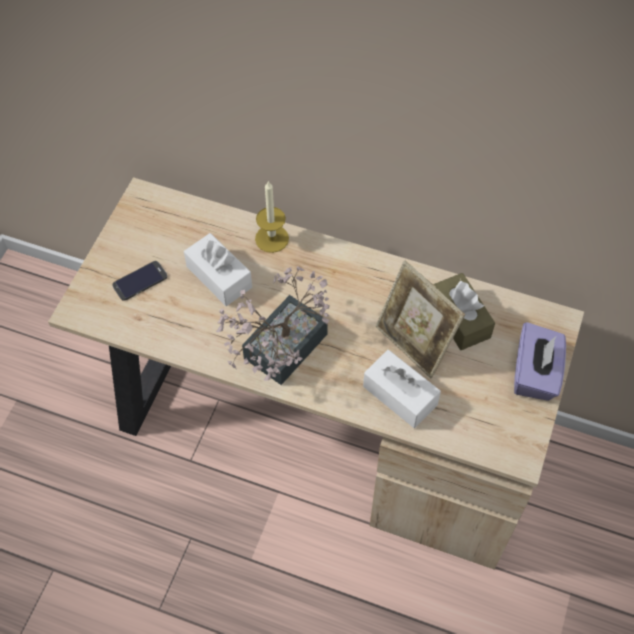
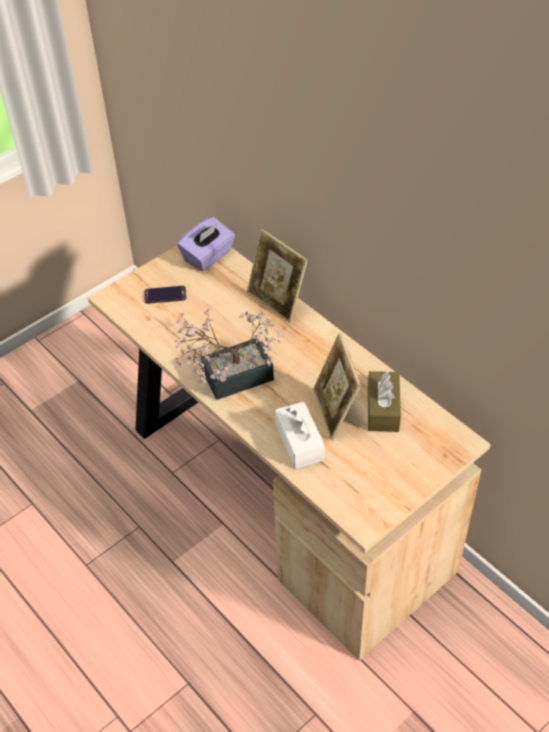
camera: 30 degrees right, 10 degrees down
white tissue box [184,233,252,306] -> none
candle [255,180,289,253] -> picture frame [247,229,308,323]
purple tissue box [514,322,566,401] -> purple tissue box moved to [177,217,235,271]

